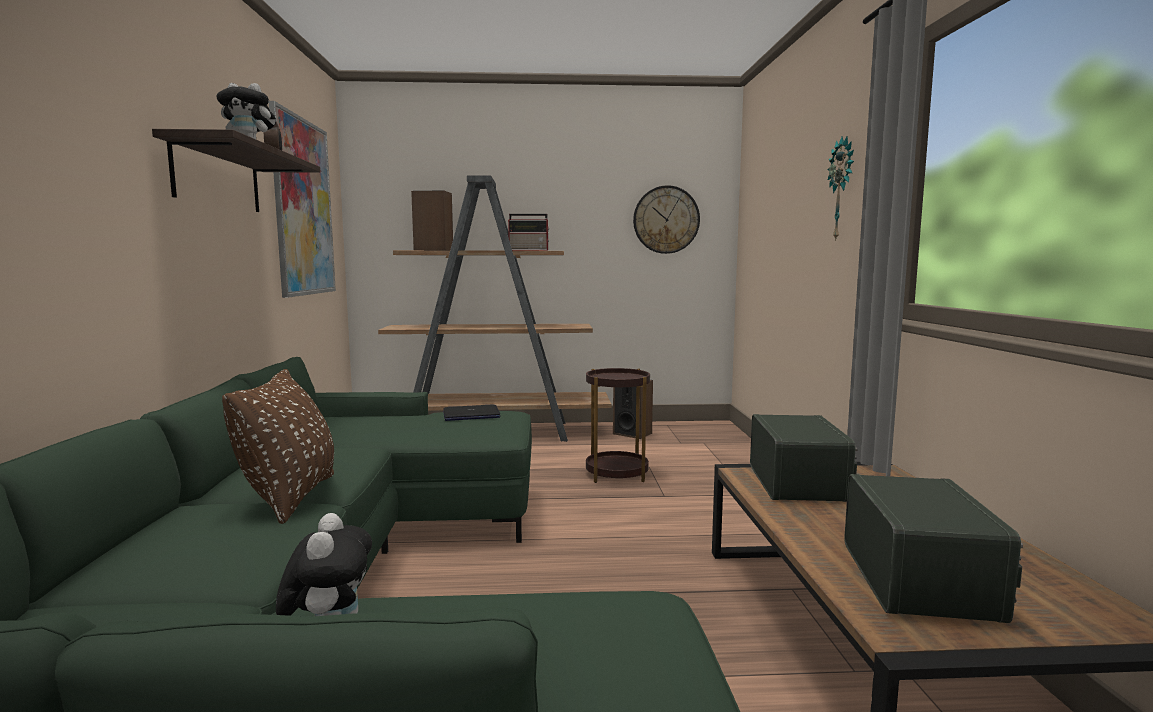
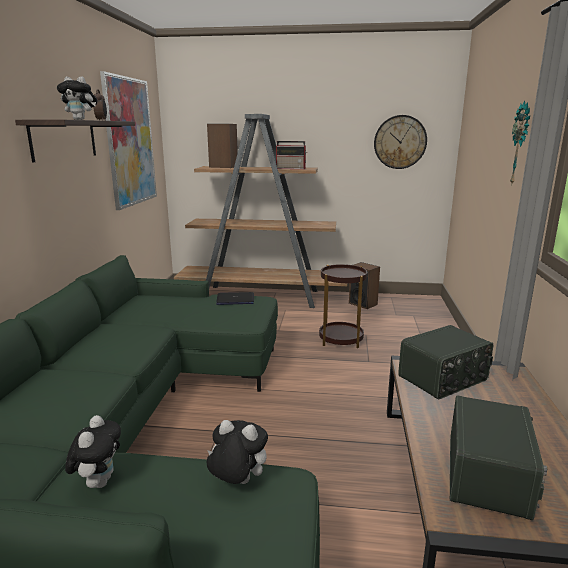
camera: 10 degrees right, 10 degrees up
brown pillow [222,369,334,524] -> none
radio [750,414,858,502] -> radio turned 45 degrees clockwise [398,325,493,400]
none -> plush toy [207,420,268,484]

